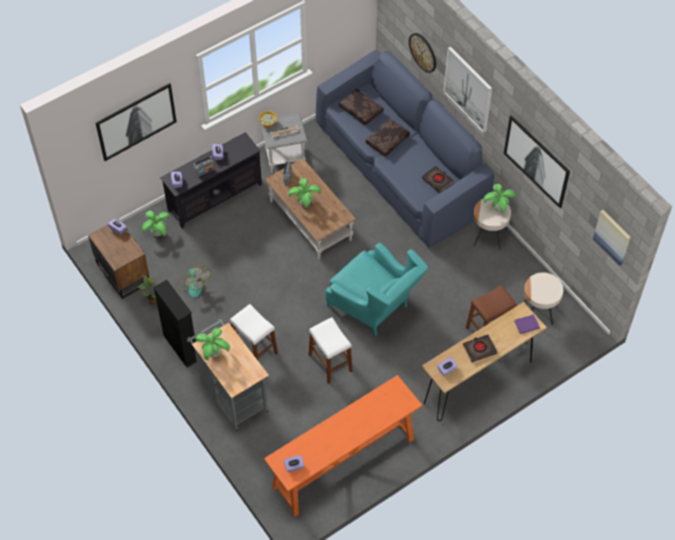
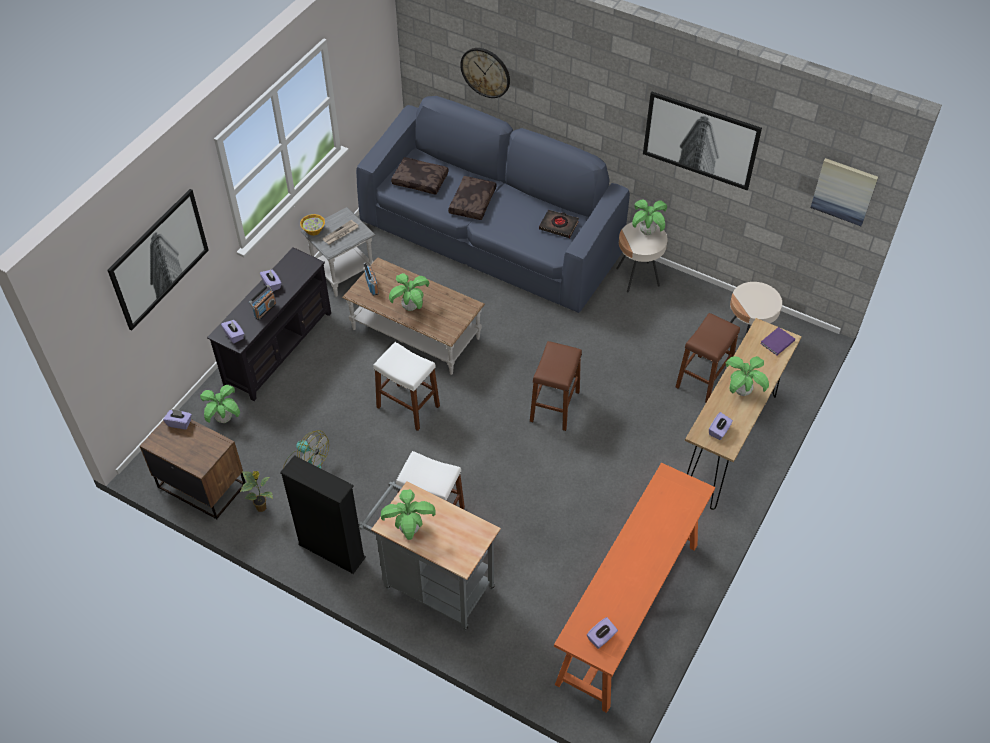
camera: 25 degrees left, 5 degrees down
white stool [309,318,353,384] -> white stool moved to [373,342,440,431]
turquoise armchair [325,243,428,336] -> brown stool [530,341,582,431]
picture [443,47,492,133] -> none
black book [463,334,497,362] -> potted plant [726,356,769,396]

